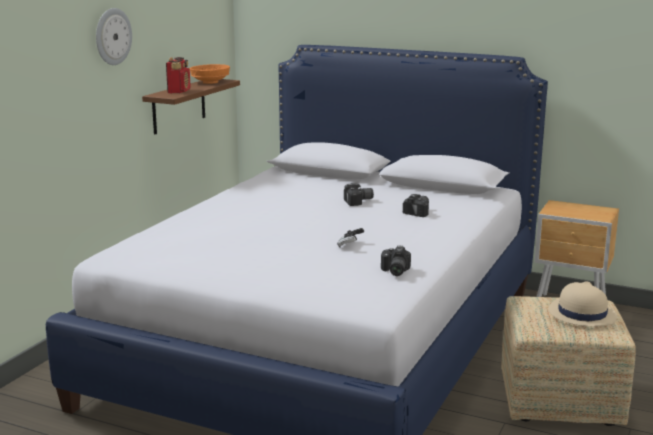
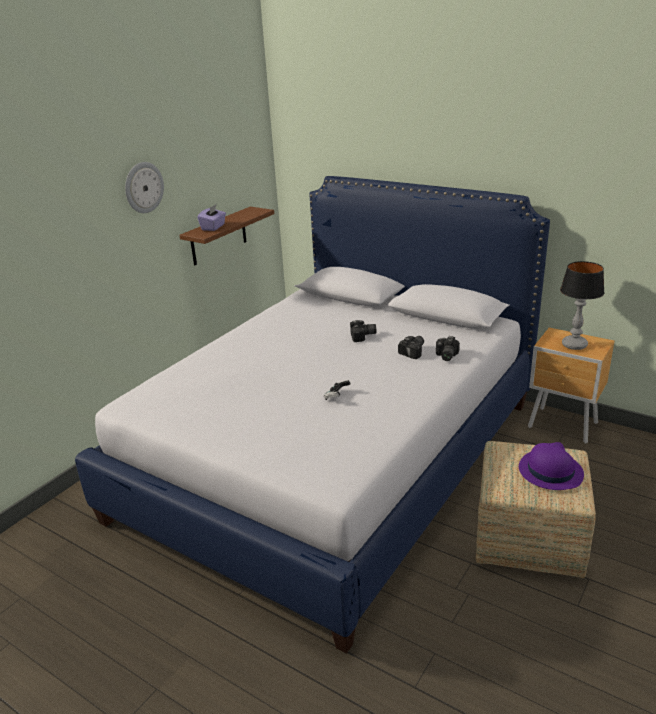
camera: 10 degrees right, 10 degrees up
radio [166,57,191,93] -> purple tissue box [197,205,226,231]
orange bowl [190,64,230,84] -> none
camera [381,246,411,276] -> camera moved to [436,336,460,361]
beige hat [549,281,617,326] -> purple hat [519,442,584,490]
none -> table lamp [560,261,605,350]

